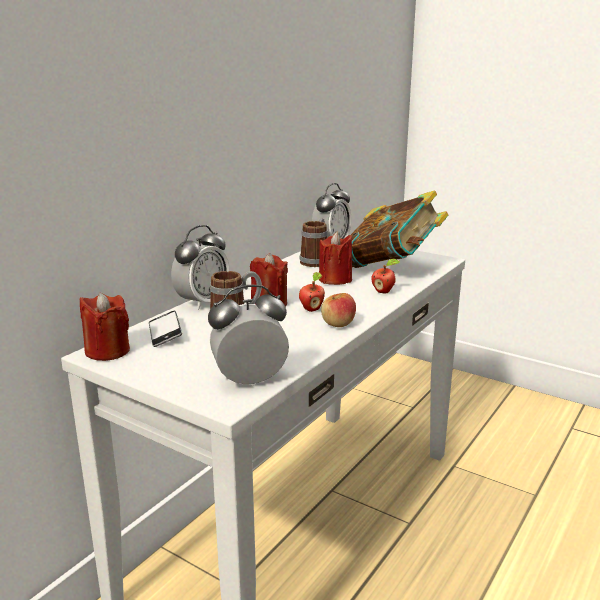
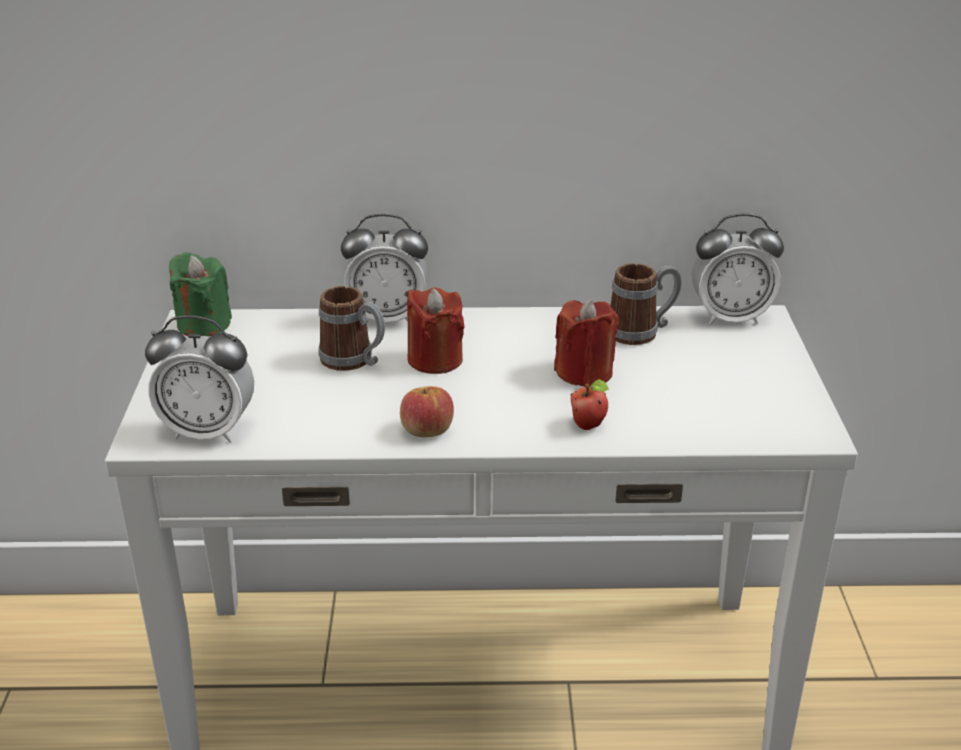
camera: 55 degrees right, 10 degrees up
red candle [80,293,130,361] -> green candle [169,252,232,337]
phone [149,310,182,347] -> none
alarm clock [208,285,289,386] -> alarm clock turned 150 degrees clockwise [145,315,254,443]
apple [299,272,325,312] -> none
book [351,190,448,268] -> none

